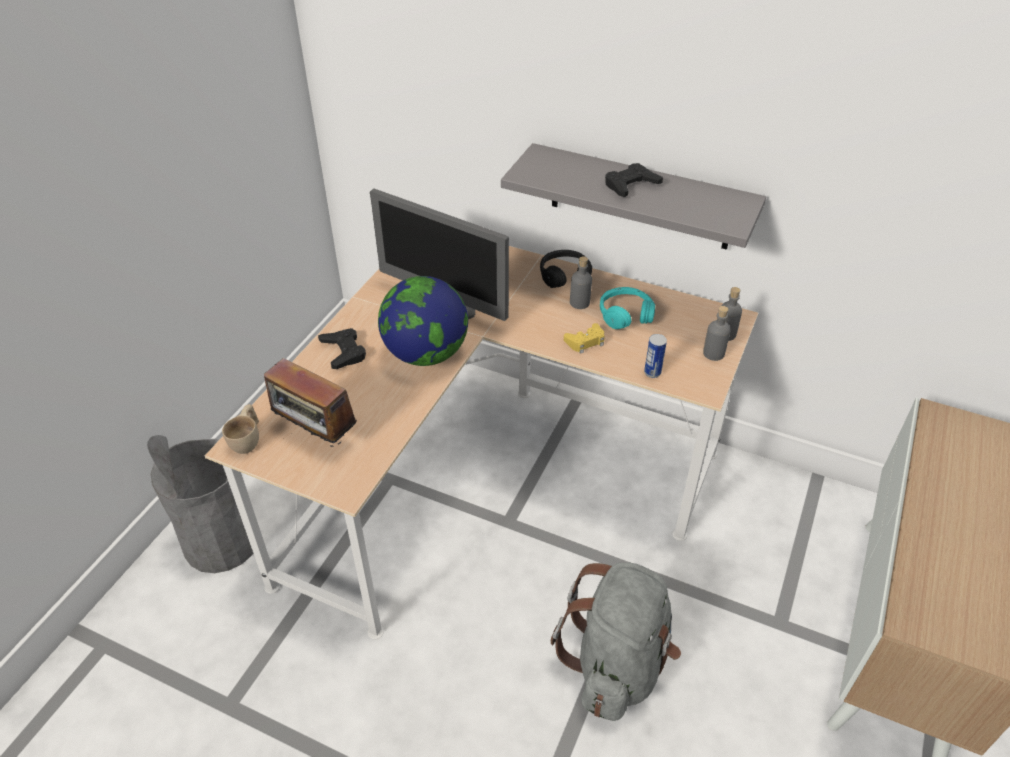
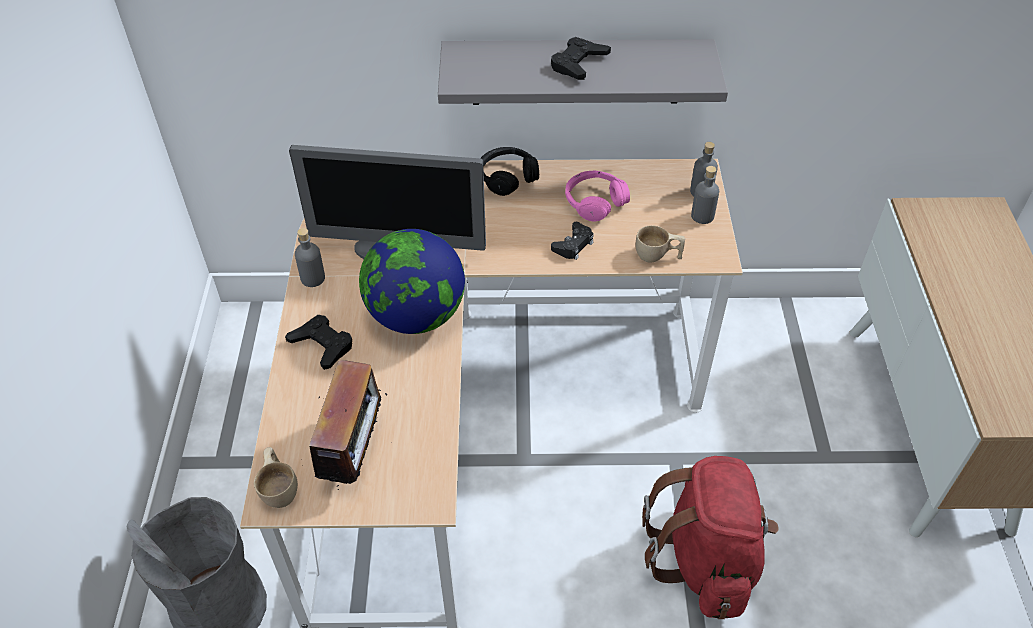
camera: 25 degrees left, 5 degrees up
radio [264,358,357,447] -> radio turned 90 degrees counterclockwise [301,360,388,490]
grey backpack [551,562,681,721] -> red backpack [642,456,779,619]
yellow game controller [564,323,605,354] -> black game controller [551,222,593,260]
grey bottle [570,256,592,309] -> grey bottle moved to [295,228,325,287]
turquoise headphones [600,287,655,329] -> pink headphones [565,171,630,222]
can [644,334,667,378] -> beige cup [636,225,685,263]

